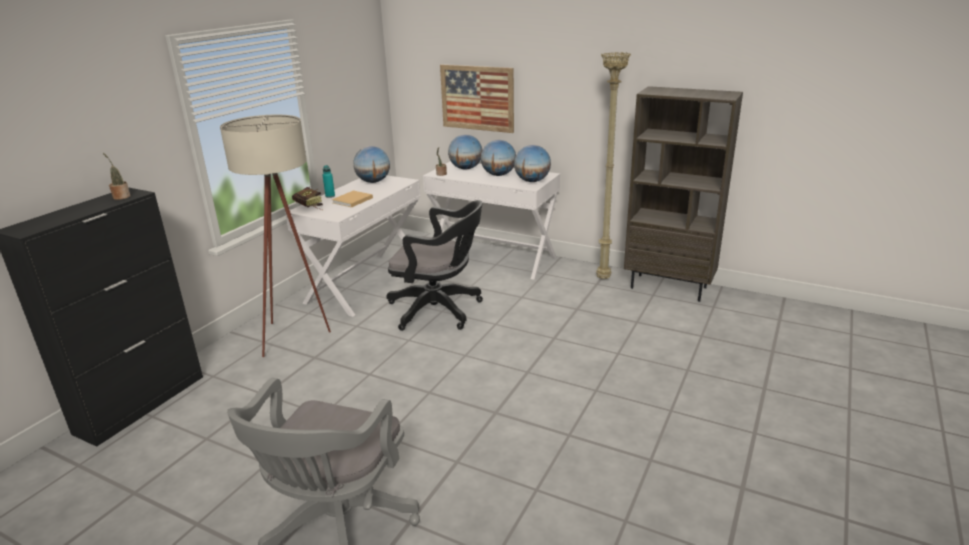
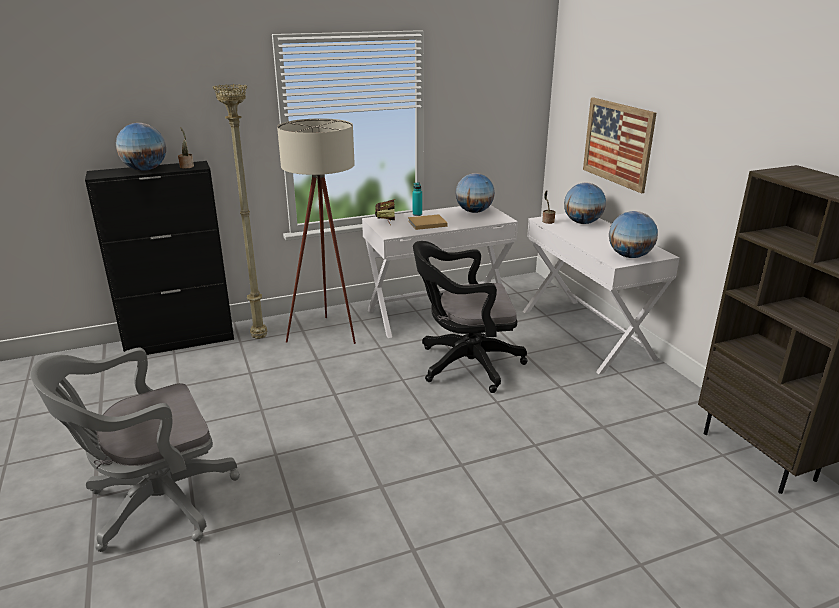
camera: 40 degrees right, 0 degrees up
black office chair [386,200,483,331] -> black office chair turned 120 degrees clockwise [413,241,528,393]
globe [481,140,516,176] -> globe moved to [116,123,166,171]
beige floor lamp [596,52,631,279] -> beige floor lamp moved to [213,84,267,339]

